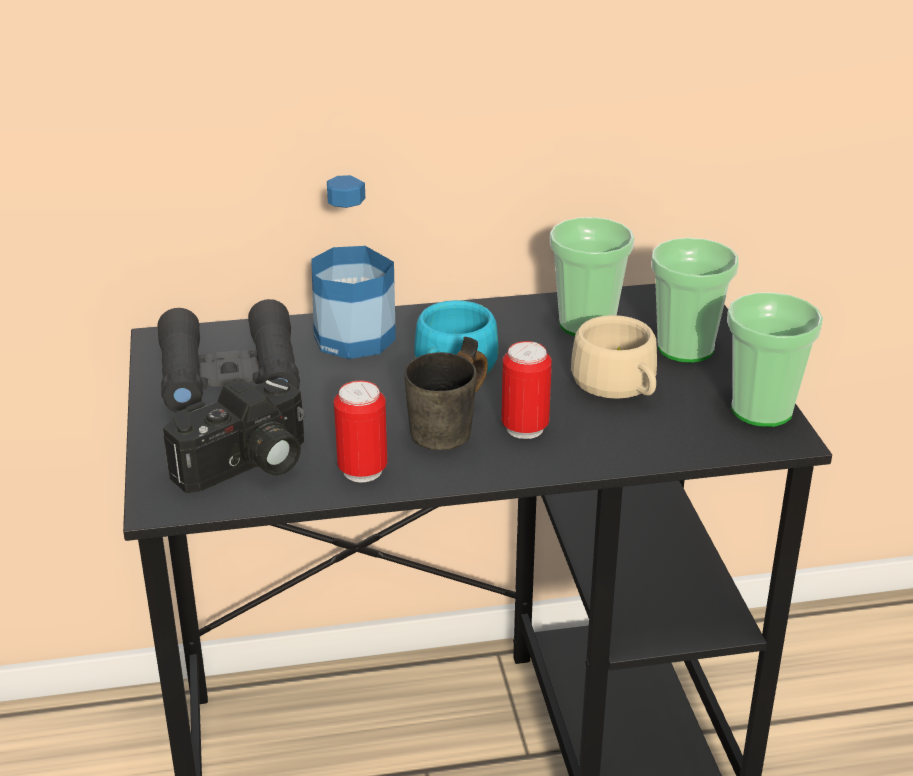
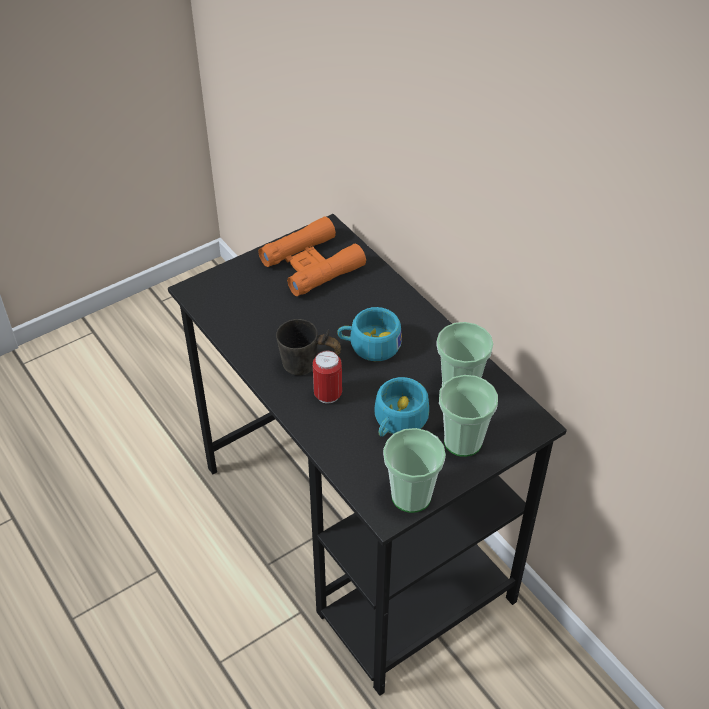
camera: 65 degrees right, 15 degrees up
black binoculars [157,299,300,413] -> orange binoculars [258,216,366,296]
camera [163,379,305,493] -> none
bottle [311,175,396,359] -> none
can [334,380,387,482] -> none
beige cup [571,315,657,399] -> turquoise cup [374,377,429,437]

